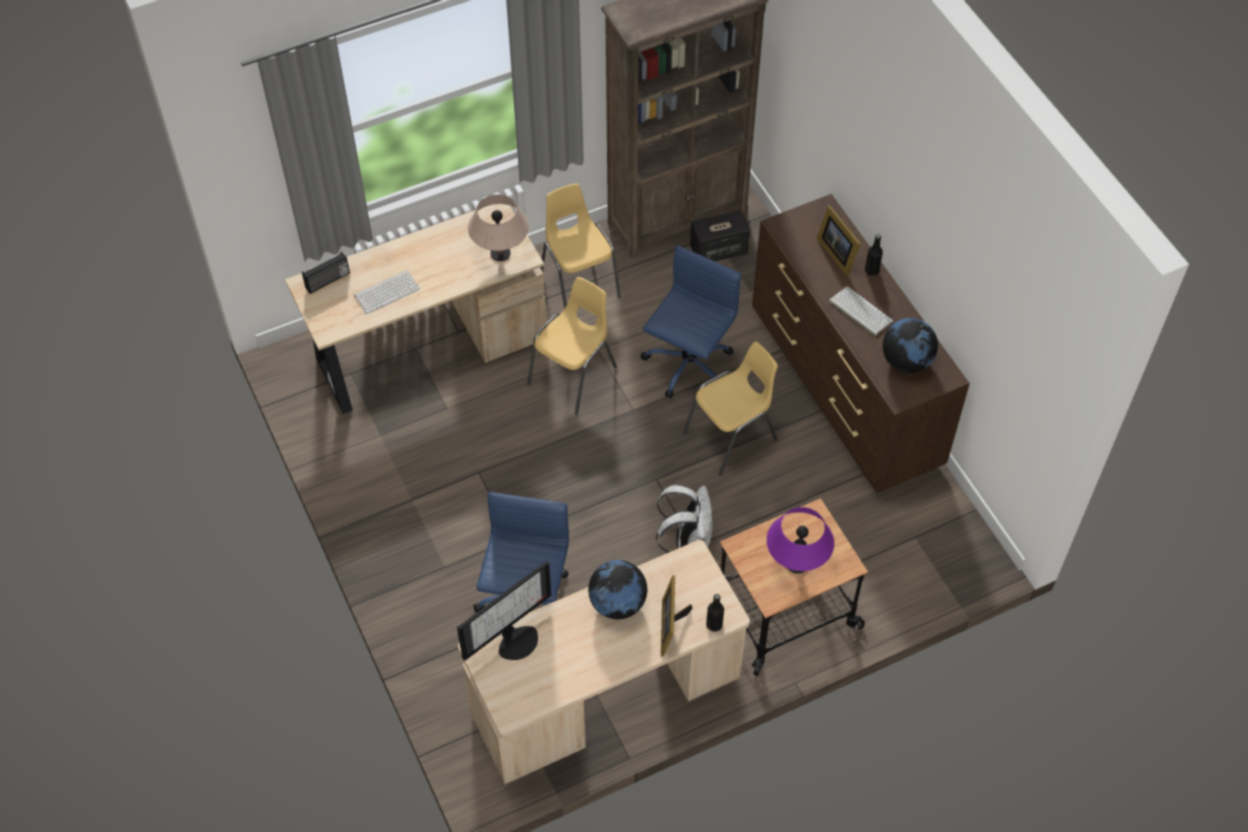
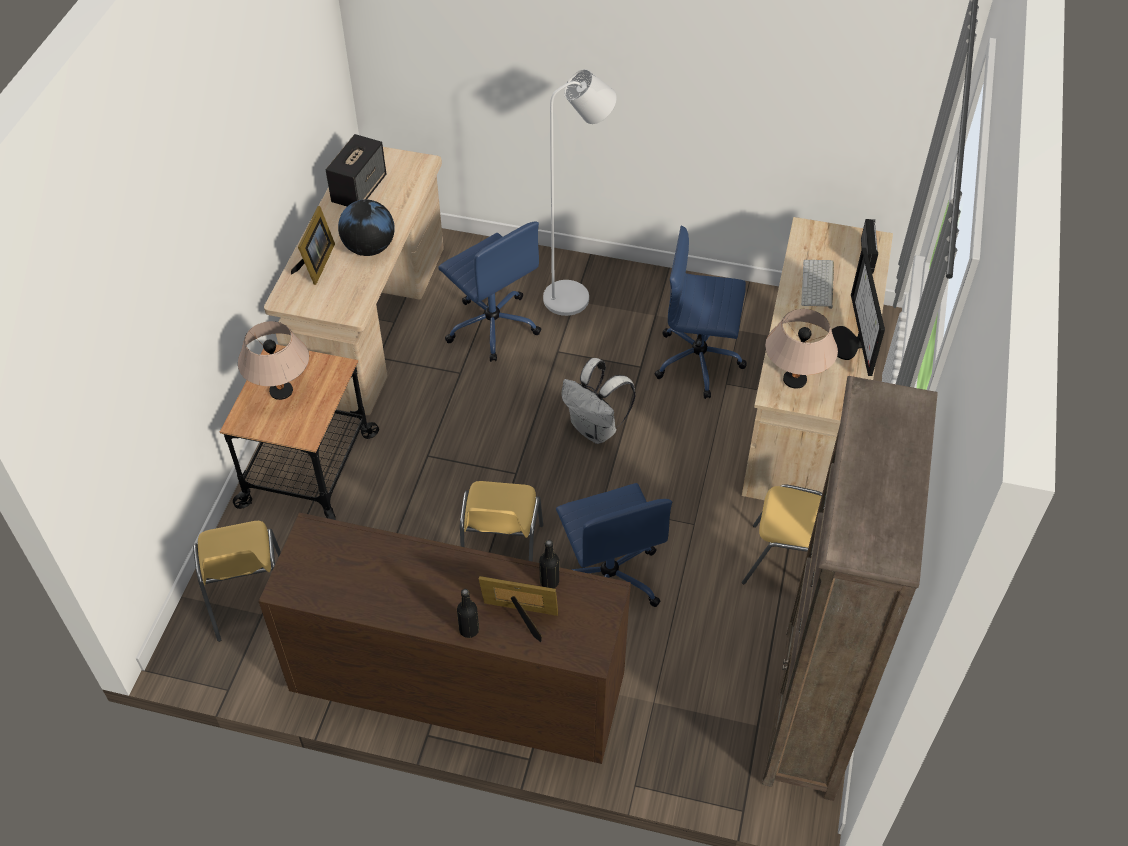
camera: 130 degrees right, 5 degrees down
monitor [457,561,551,661] -> monitor moved to [832,248,885,376]
yellow chair [527,277,617,415] -> yellow chair moved to [193,521,281,642]
white backpack [656,485,713,553] -> white backpack moved to [561,358,636,444]
picture frame [661,575,692,657] -> picture frame turned 60 degrees clockwise [291,206,335,285]
speaker [690,210,750,261] -> speaker moved to [326,134,386,206]
black bottle [706,594,724,632] -> black bottle moved to [539,540,559,588]
purple table lamp [767,507,834,574] -> beige table lamp [238,321,309,400]
keyboard [829,286,893,337] -> none
globe [883,318,938,373] -> none
none -> white floor lamp [543,69,617,316]
none -> blue office chair [655,226,747,399]

